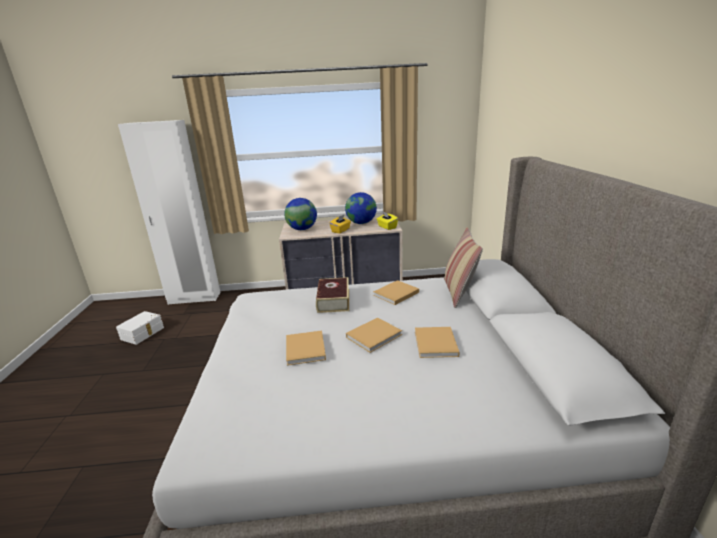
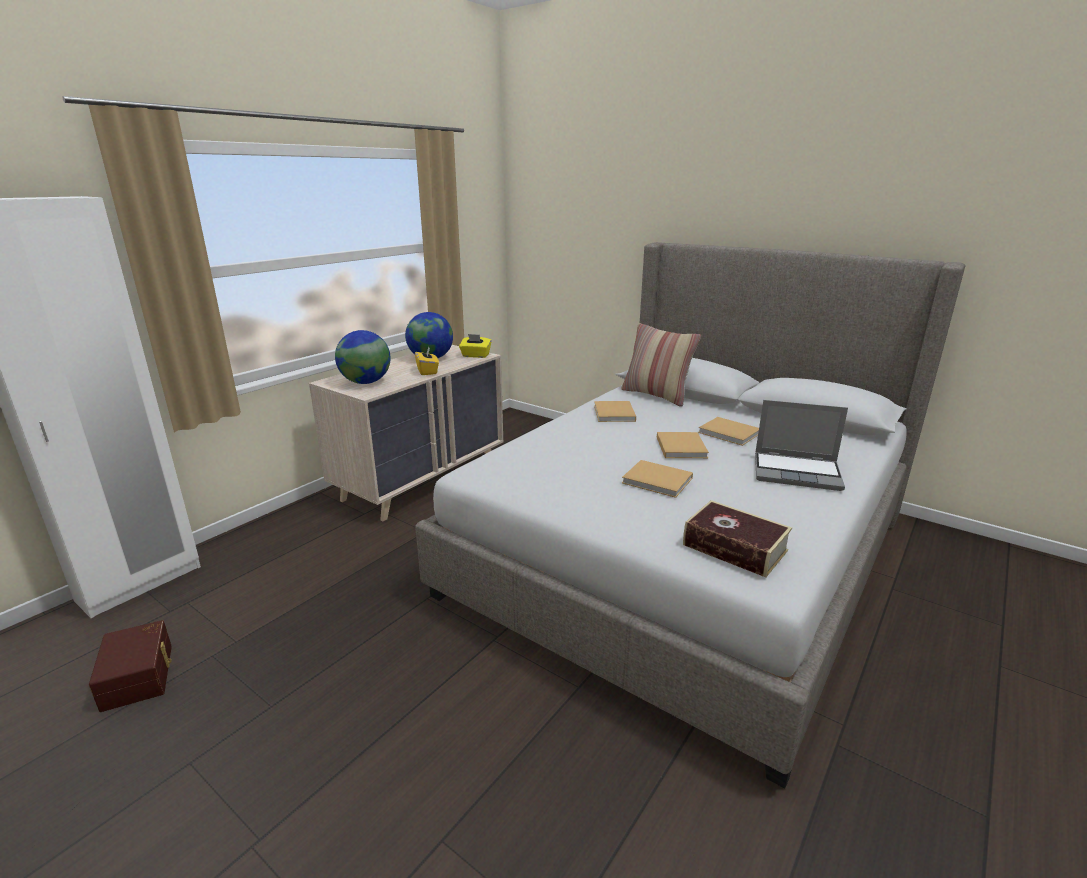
camera: 50 degrees left, 0 degrees up
white storage box [116,311,164,345] -> brown storage box [89,620,172,712]
book [316,277,349,313] -> book moved to [683,500,792,578]
none -> laptop [755,400,848,491]

